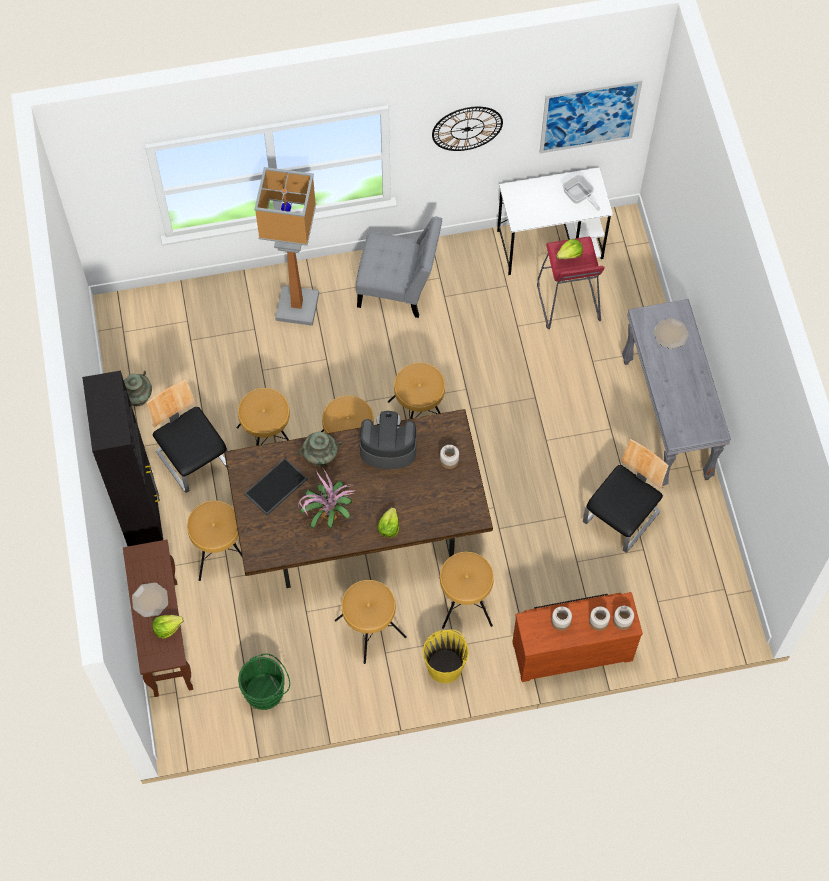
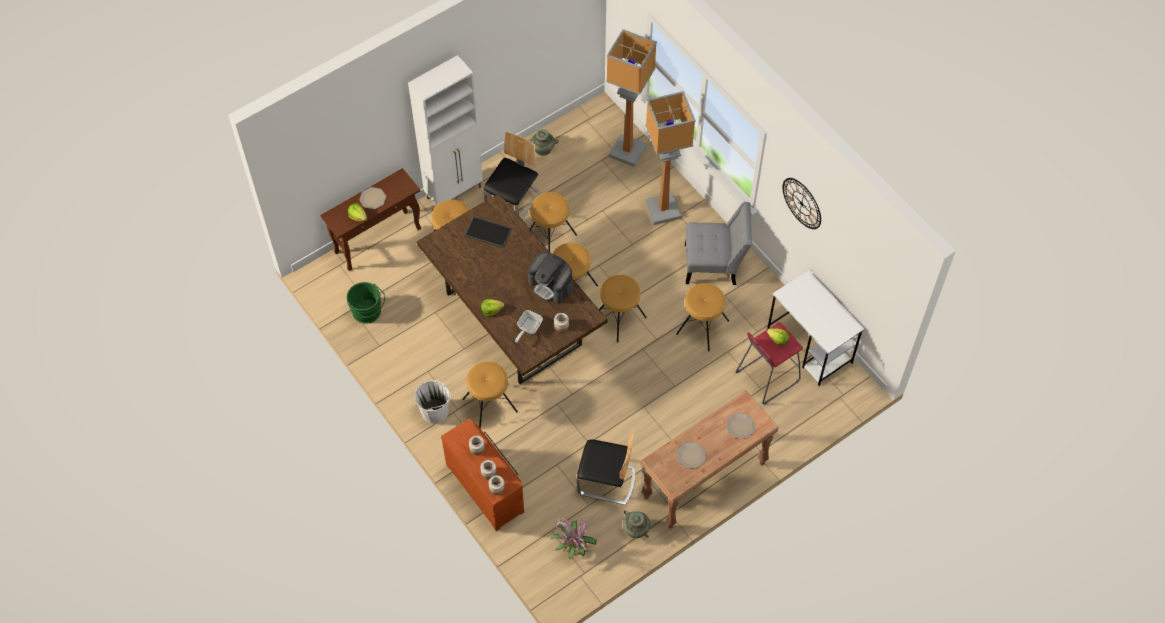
camera: 65 degrees right, 5 degrees down
black cabinet [82,370,163,546] -> white cabinet [408,55,483,206]
turquoise vase [297,432,342,466] -> turquoise vase moved to [623,511,650,538]
potted plant [298,469,355,529] -> potted plant moved to [550,516,597,560]
brown stool [335,580,407,664] -> brown stool moved to [676,283,729,351]
grey chair [356,216,442,318] -> grey chair turned 75 degrees counterclockwise [685,202,752,285]
coffee machine [360,411,417,469] -> coffee machine turned 150 degrees clockwise [528,252,573,304]
yellow bucket [423,630,469,683] -> white bucket [415,380,451,424]
picture [540,79,642,153] -> none
frying pan [563,174,600,211] -> frying pan moved to [515,310,543,343]
grey console table [622,299,731,489] -> brown console table [641,390,779,529]
none -> floor lamp [606,29,657,167]
none -> plate [677,443,706,468]

